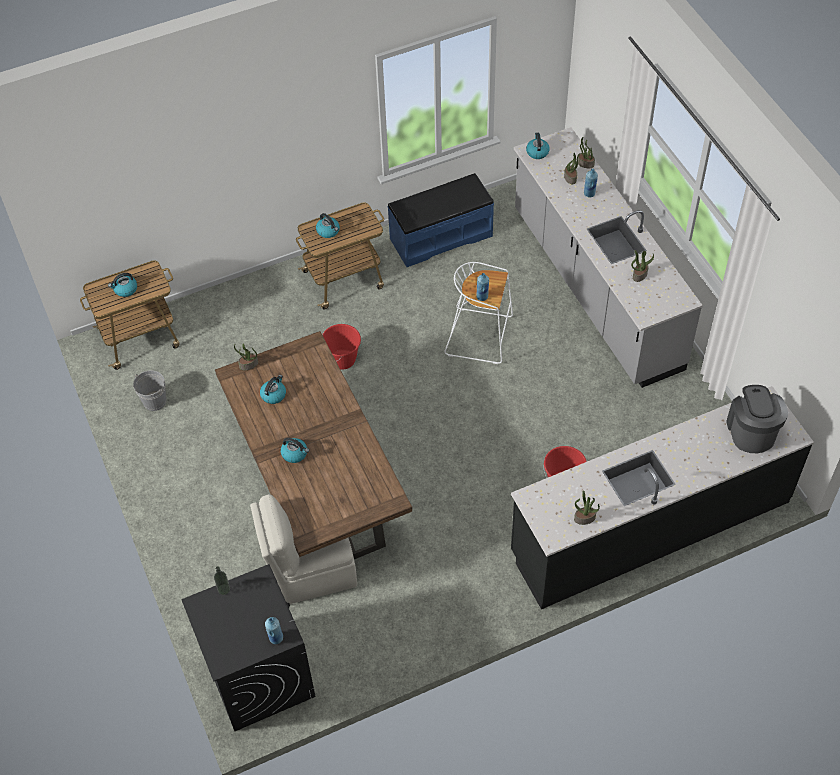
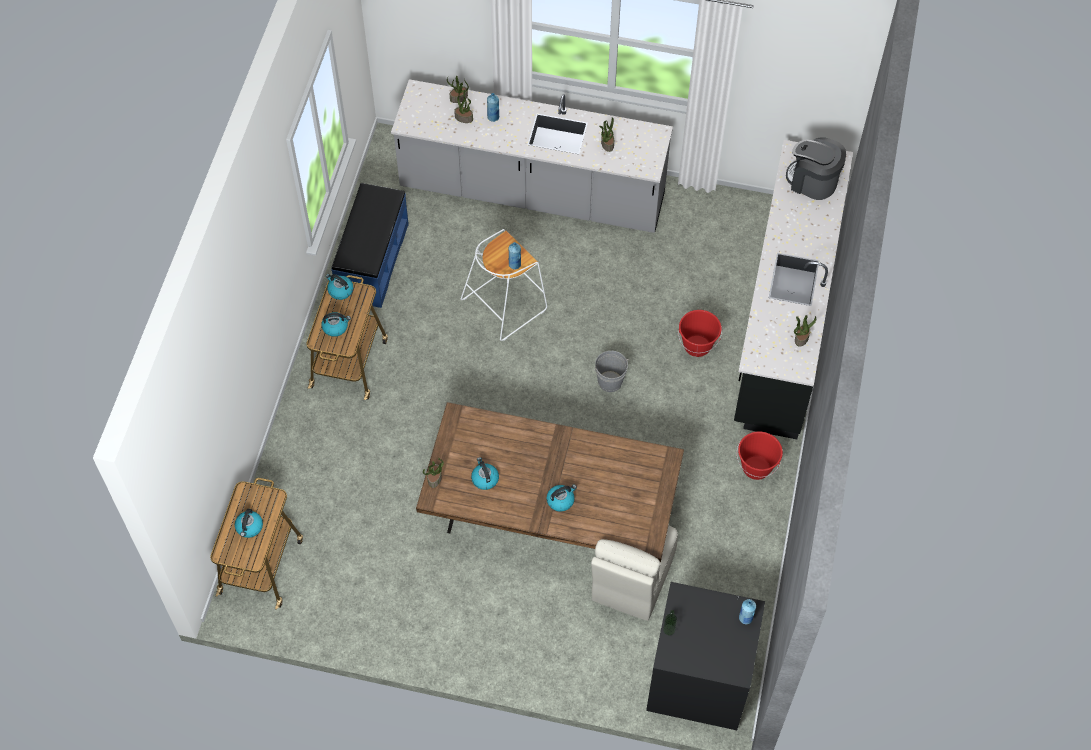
camera: 55 degrees left, 5 degrees up
grey bucket [133,370,166,411] -> grey bucket moved to [594,351,630,392]
red bucket [322,324,361,369] -> red bucket moved to [737,431,783,480]
kettle [526,132,550,159] -> kettle moved to [326,274,353,300]

